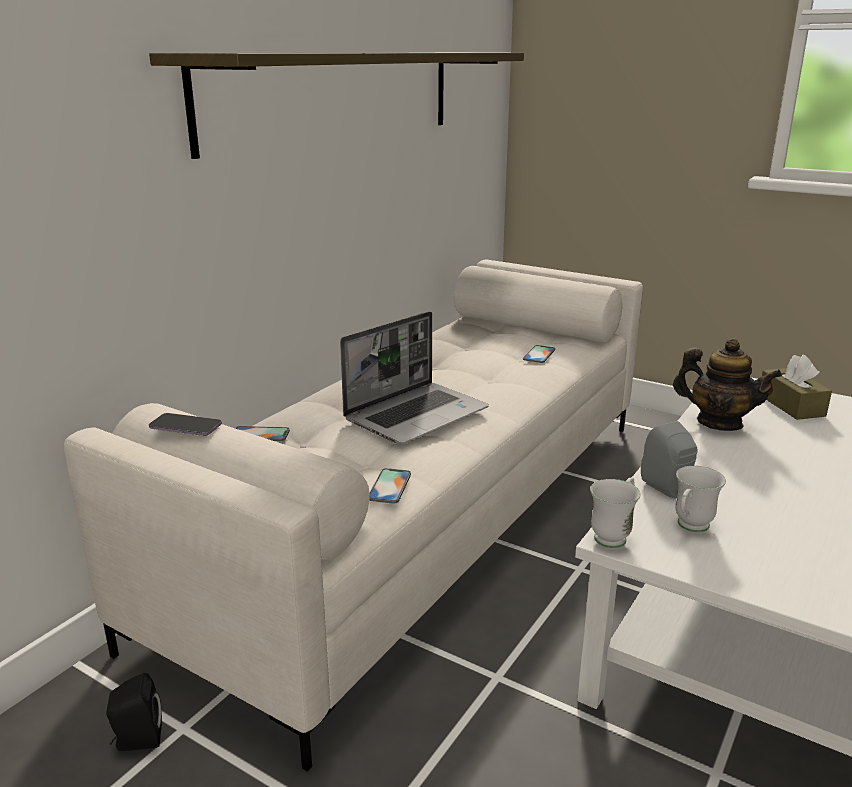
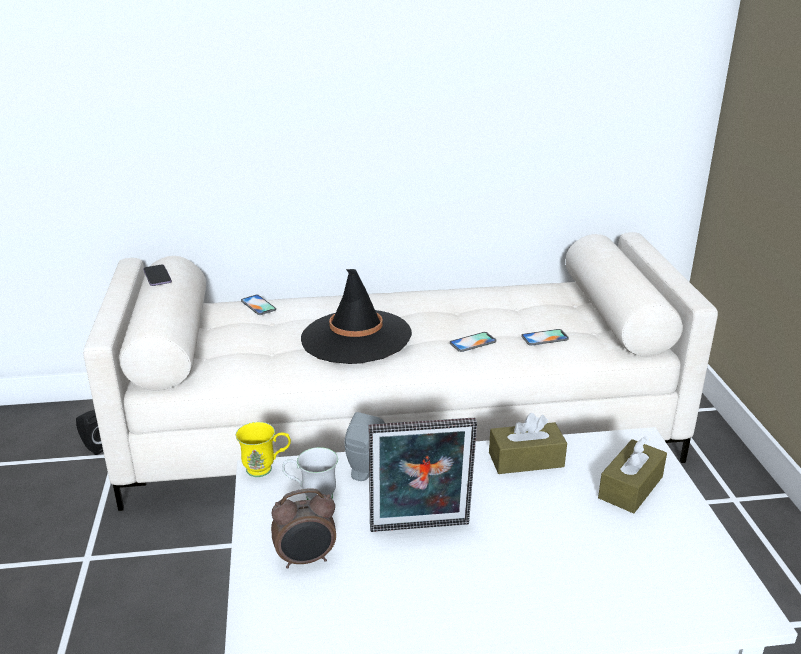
camera: 50 degrees right, 5 degrees up
shelf [149,53,524,159] -> none
laptop [340,311,489,444] -> black hat [301,269,412,364]
phone [369,468,411,504] -> phone moved to [450,332,496,352]
white mug [590,477,641,548] -> yellow mug [236,422,291,477]
teapot [673,338,782,431] -> brown tissue box [489,413,567,474]
none -> alarm clock [271,488,336,569]
none -> picture frame [368,418,477,532]

